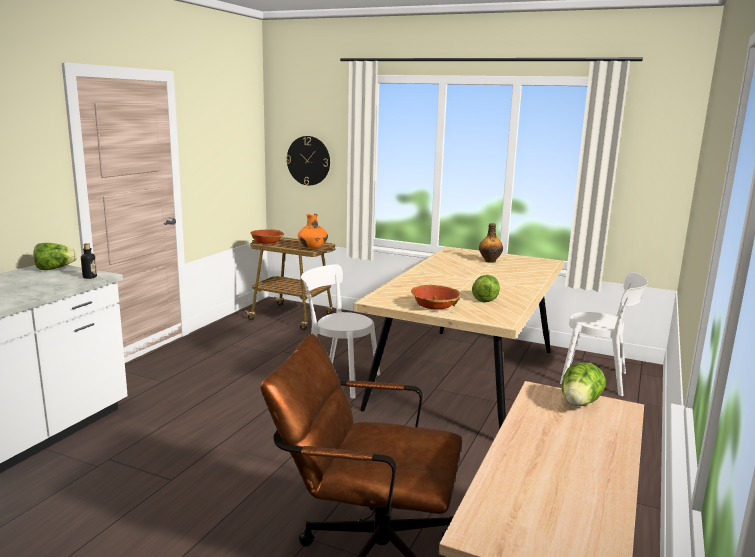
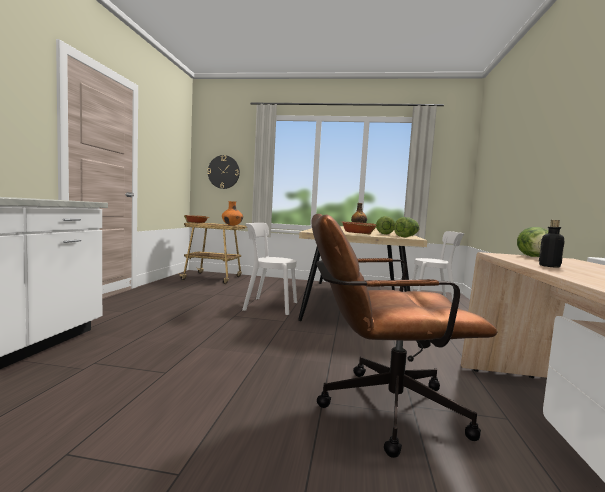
camera: 15 degrees left, 10 degrees down
lettuce [34,243,77,270] -> lettuce moved to [394,217,420,237]
bottle [81,243,97,279] -> bottle moved to [539,220,565,268]

